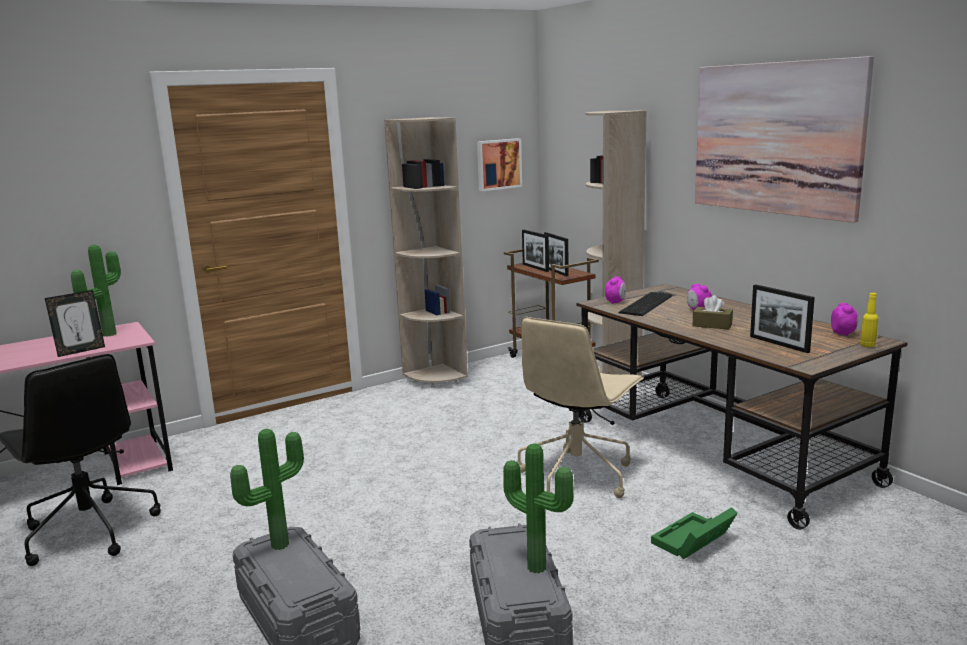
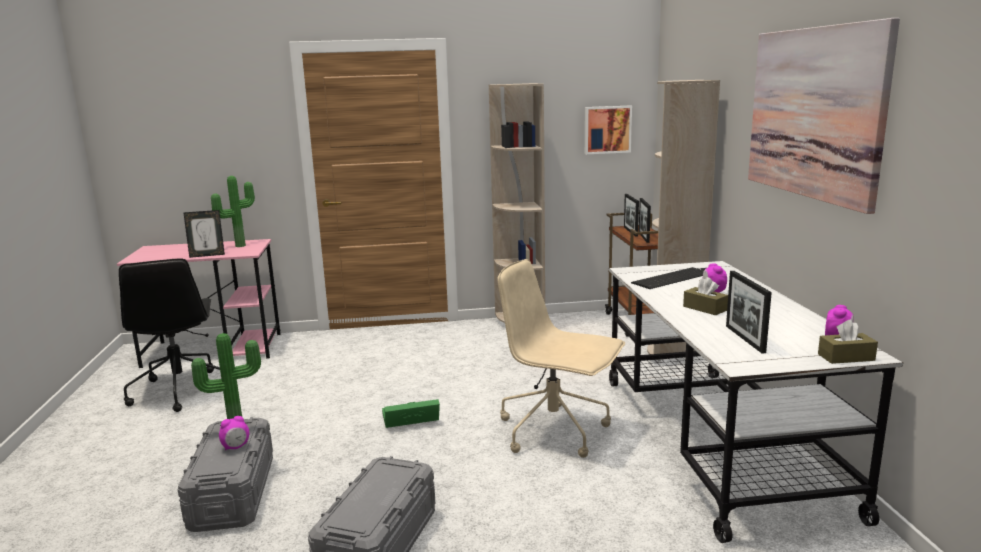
camera: 25 degrees right, 0 degrees up
potted plant [503,443,574,573] -> none
beige office chair [517,317,644,498] -> beige office chair turned 60 degrees clockwise [497,259,625,458]
brown desk [576,284,908,529] -> white desk [609,261,903,543]
alarm clock [605,276,626,304] -> alarm clock moved to [219,416,249,450]
green storage box [651,507,738,559] -> green storage box moved to [382,399,440,428]
yellow bottle [860,293,878,347] -> brown tissue box [818,319,878,364]

